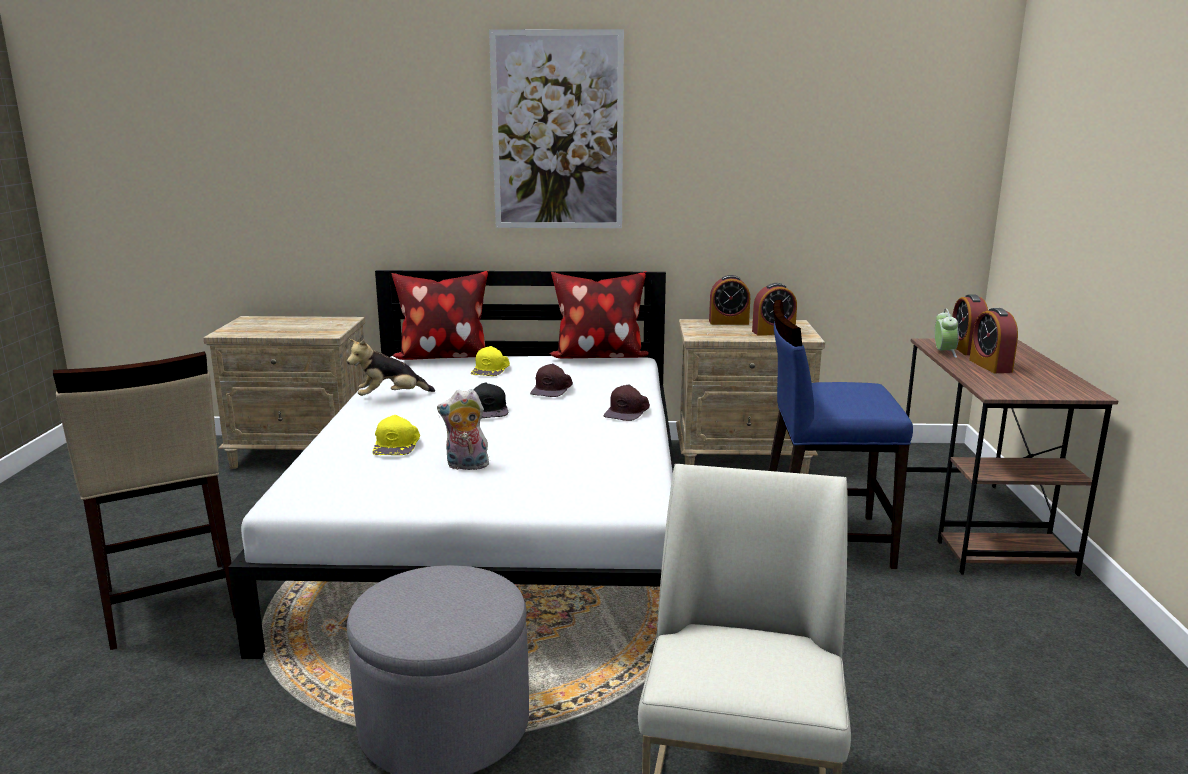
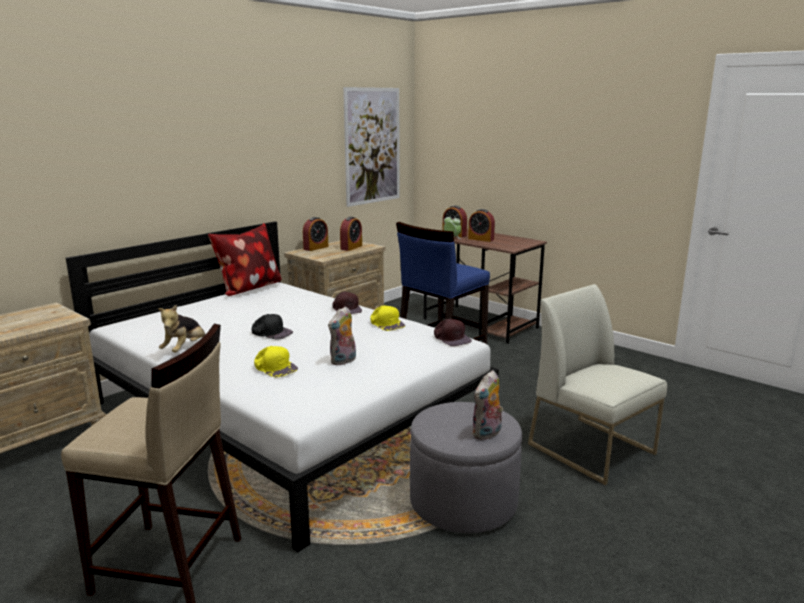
camera: 50 degrees left, 0 degrees up
pillow [392,271,488,360] -> none
yellow cap [471,346,510,376] -> yellow cap moved to [370,305,405,331]
picture [489,29,624,228] -> picture moved to [343,87,399,207]
brown cap [530,364,573,397] -> brown cap moved to [434,318,472,346]
none -> plush toy [472,370,503,440]

